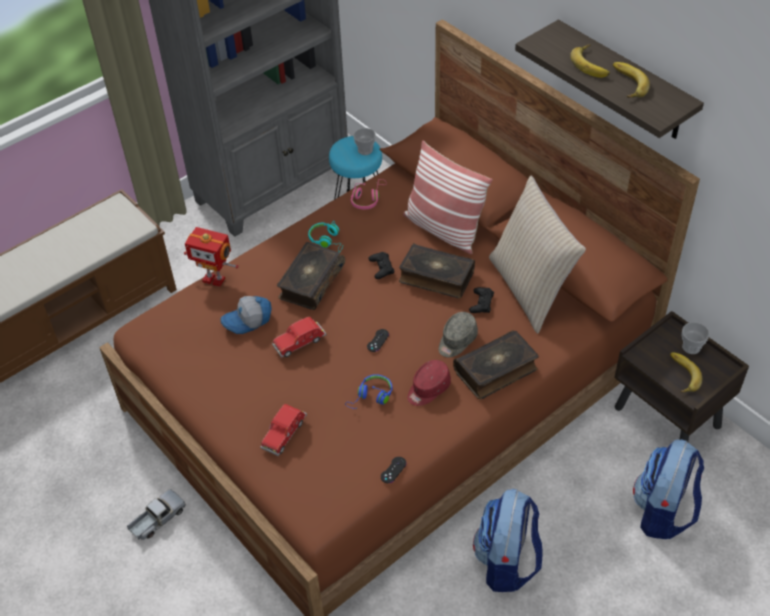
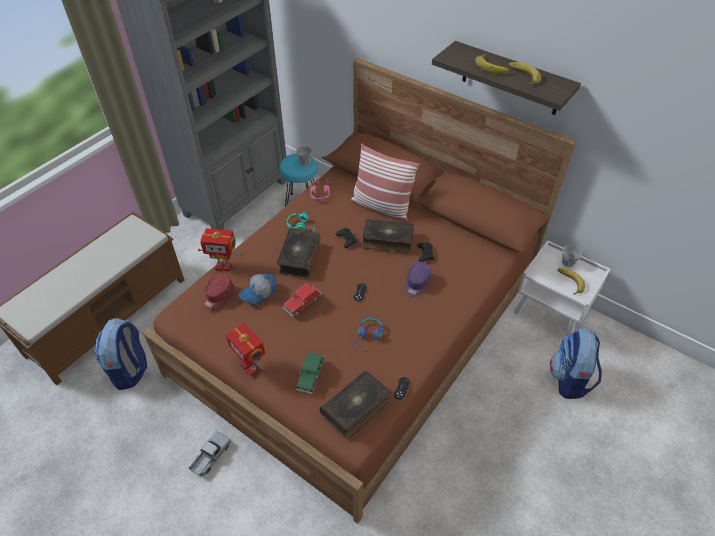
camera: 15 degrees left, 0 degrees up
red toy car [260,404,307,456] -> green toy car [296,352,325,394]
red cap [407,360,451,406] -> red cap moved to [203,274,234,309]
grey cap [439,312,478,357] -> purple cap [405,261,431,297]
book [453,330,539,399] -> book moved to [319,371,390,439]
backpack [473,489,542,592] -> backpack moved to [95,318,147,390]
beige pillow [489,176,586,334] -> none
brown nightstand [614,311,749,441] -> white nightstand [514,240,611,336]
none -> toy robot [226,323,265,376]

